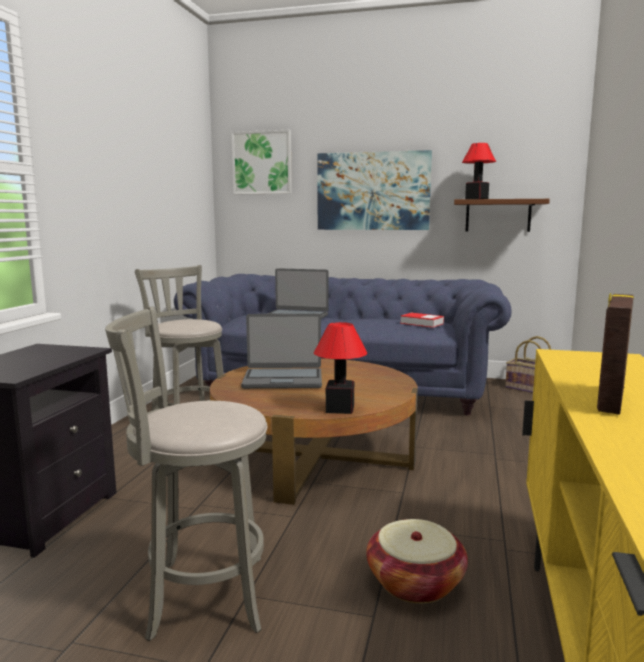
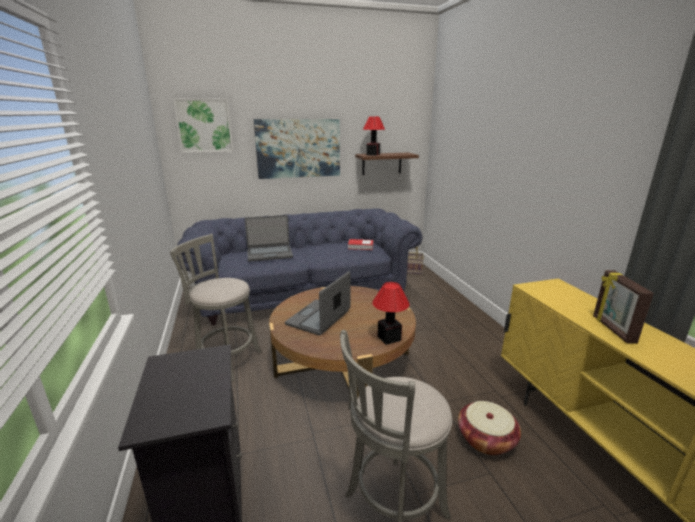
camera: 30 degrees left, 10 degrees up
laptop [241,314,322,389] -> laptop turned 150 degrees clockwise [285,271,351,335]

